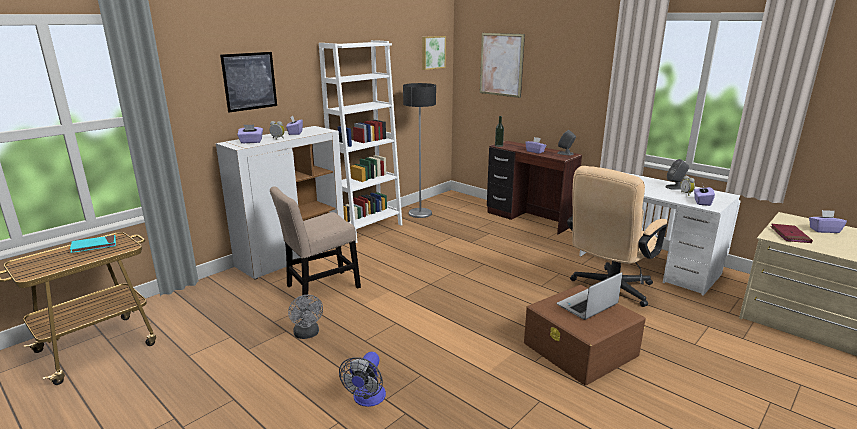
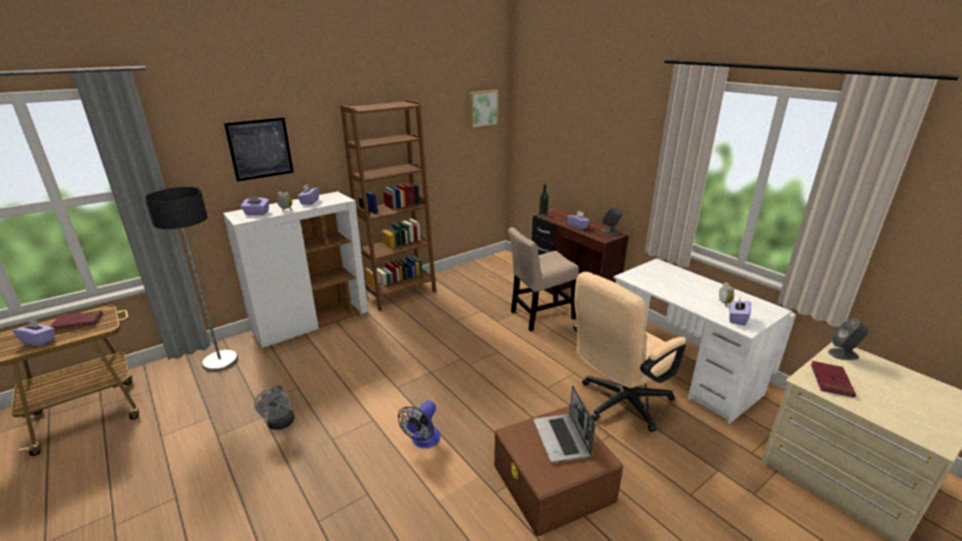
camera: 10 degrees right, 5 degrees up
turquoise book [70,235,116,253] -> red book [50,310,103,330]
beige chair [270,186,361,298] -> beige chair moved to [508,227,579,331]
white bookcase [319,40,402,243] -> brown bookcase [340,99,436,311]
fan [339,352,386,407] -> fan moved to [398,400,441,448]
floor lamp [403,83,436,218] -> floor lamp moved to [145,187,238,371]
picture [480,33,525,98] -> none
laptop [557,272,623,320] -> laptop turned 75 degrees counterclockwise [533,385,595,463]
grey speaker [665,159,689,190] -> grey speaker moved to [828,319,869,360]
purple tissue box [809,210,847,233] -> purple tissue box moved to [12,319,55,346]

